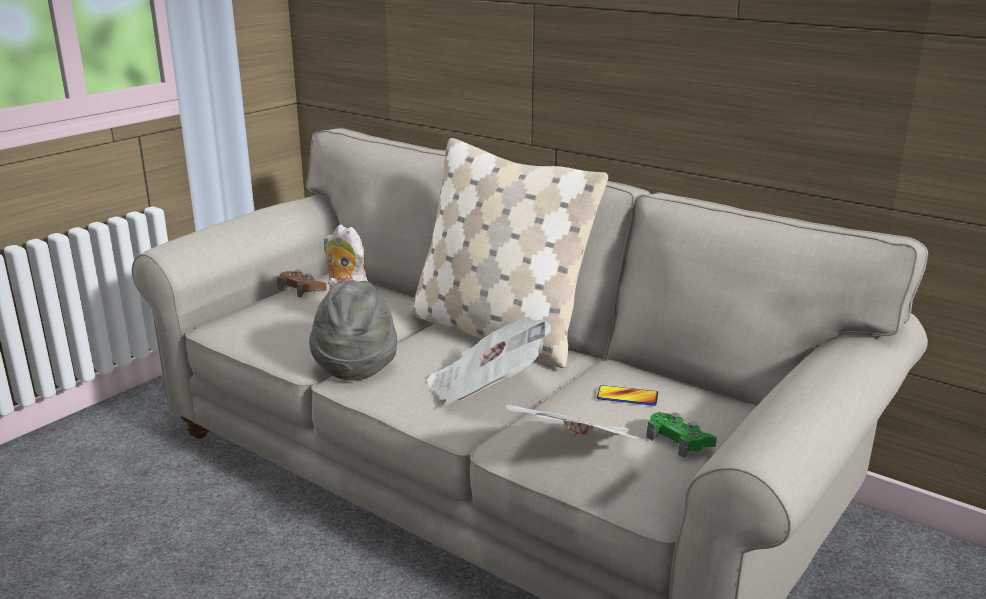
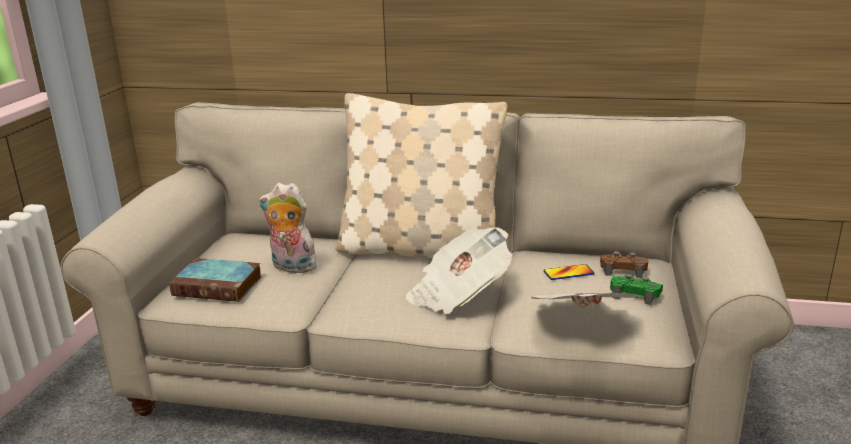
camera: 25 degrees left, 0 degrees up
brown game controller [277,270,327,298] -> brown game controller moved to [600,251,648,278]
grey hat [309,280,397,381] -> none
none -> book [169,258,262,302]

